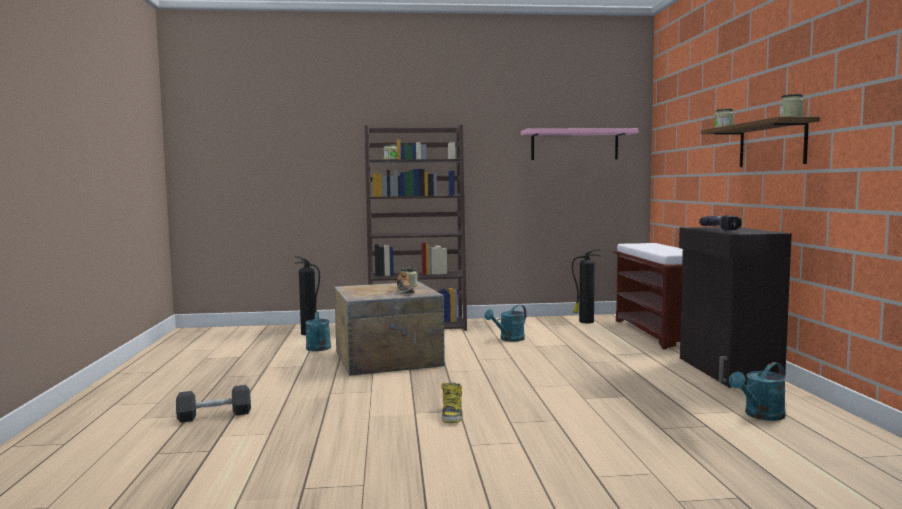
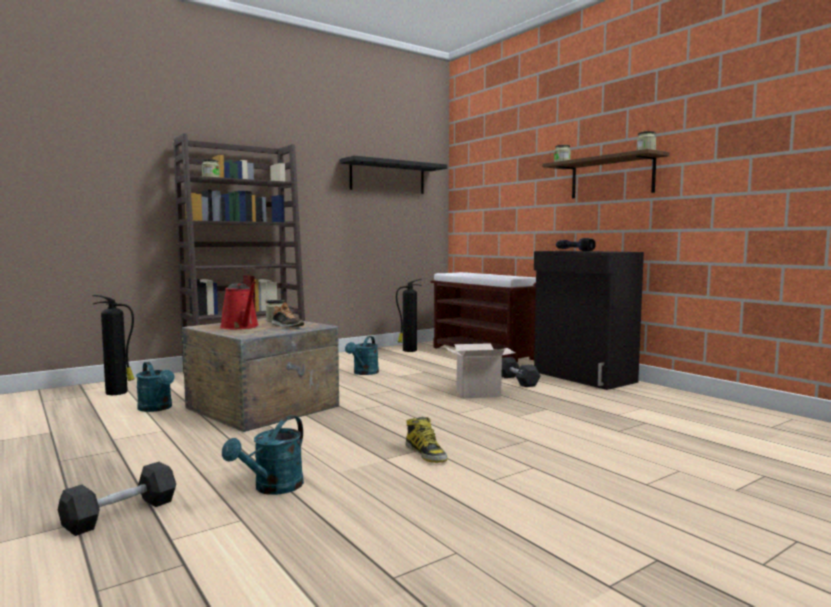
camera: 30 degrees left, 0 degrees up
pink shelf [521,128,639,160] -> black shelf [340,156,447,194]
turquoise watering can [729,362,786,421] -> turquoise watering can moved to [222,415,304,495]
none -> red watering can [220,281,259,329]
none -> cardboard box [444,343,515,398]
none -> black dumbbell [502,357,540,387]

